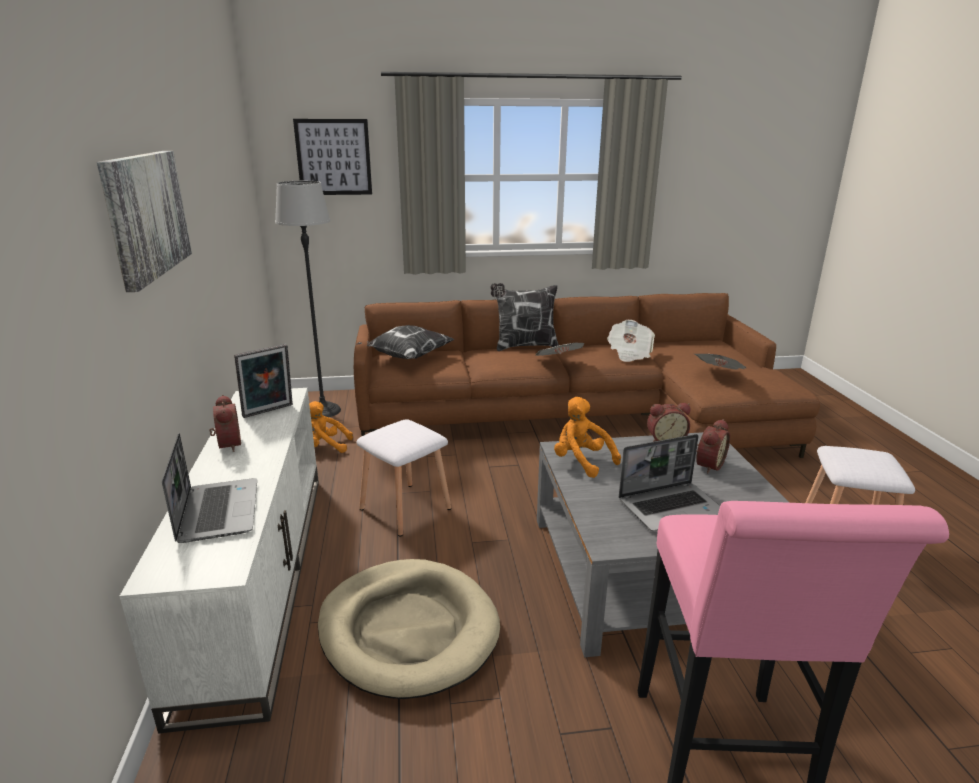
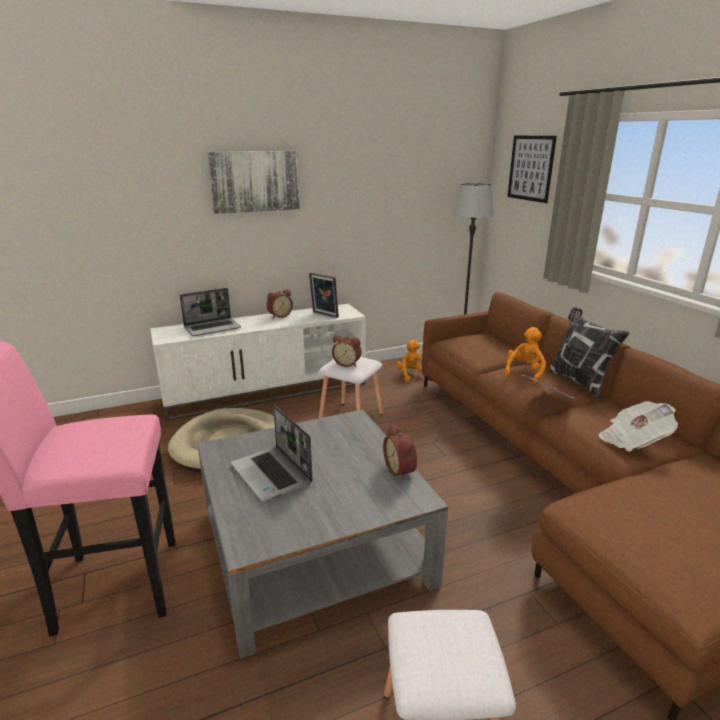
camera: 75 degrees right, 0 degrees up
pillow [356,325,455,359] -> none
orange plush toy [554,397,621,478] -> orange plush toy moved to [504,327,546,384]
newspaper [695,354,746,369] -> none
alarm clock [696,419,730,474] -> alarm clock moved to [332,335,362,367]

